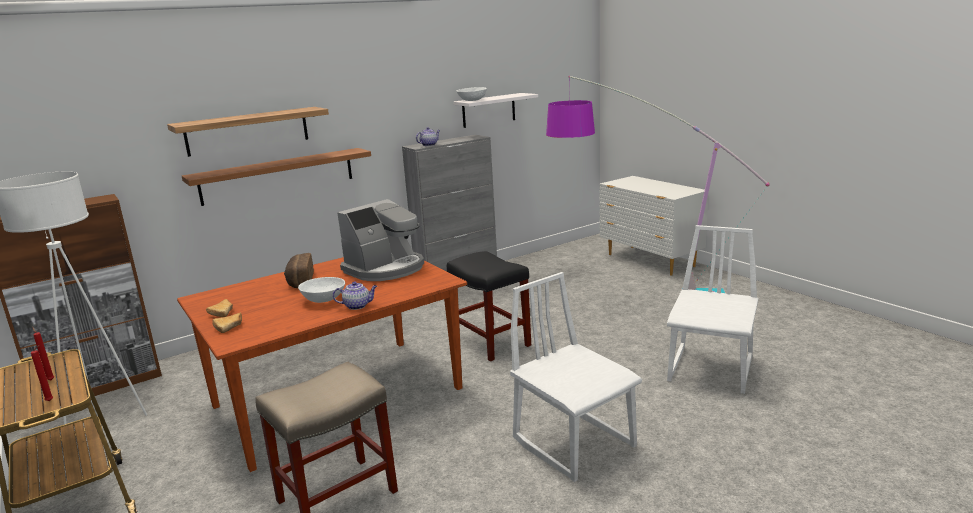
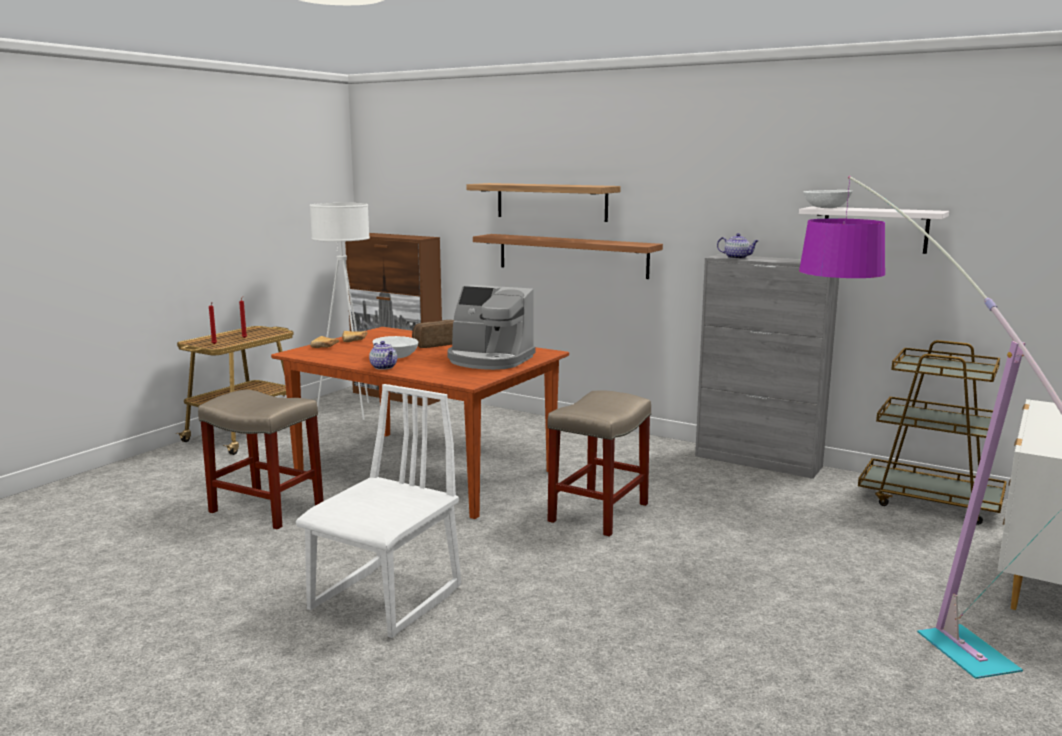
camera: 65 degrees right, 5 degrees down
black stool [447,251,531,361] -> beige stool [547,390,652,537]
white chair [667,225,758,394] -> none
none -> brown cart [858,340,1007,525]

